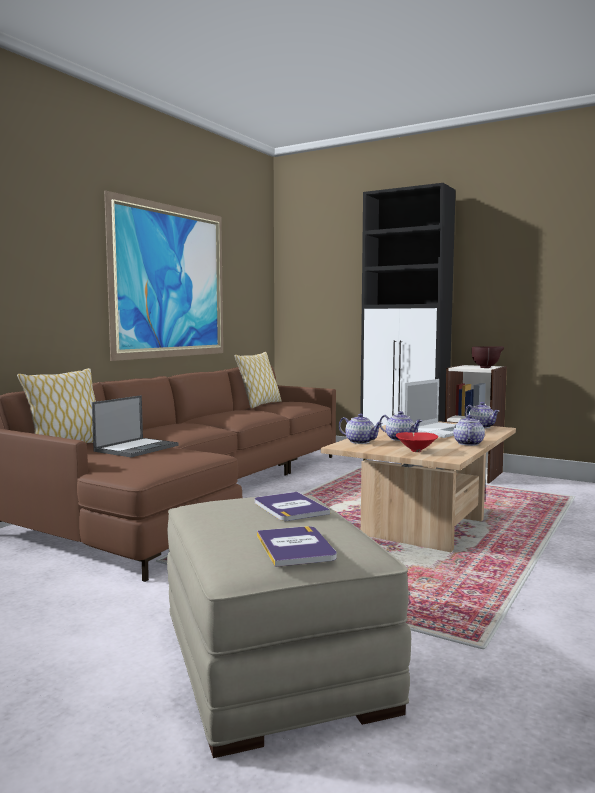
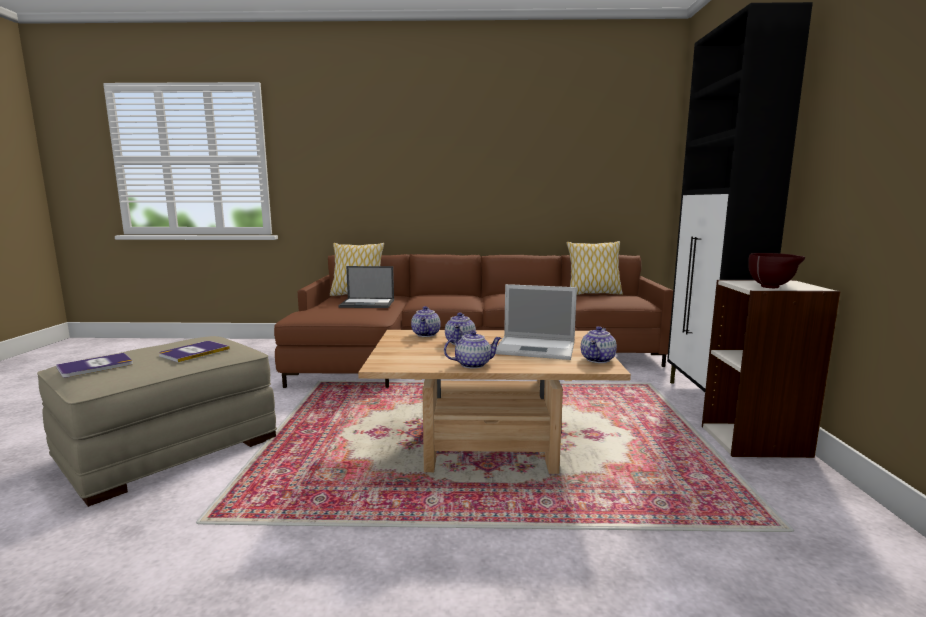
camera: 60 degrees right, 5 degrees up
picture [104,190,223,361] -> none
red bowl [396,432,438,452] -> none

